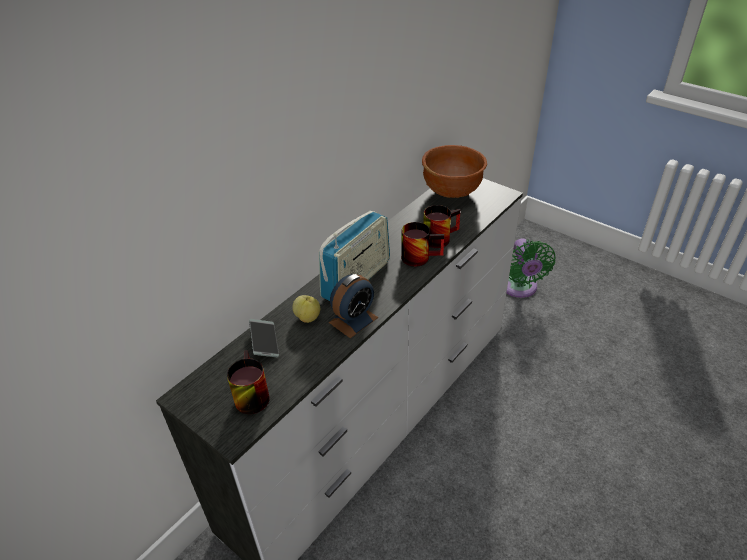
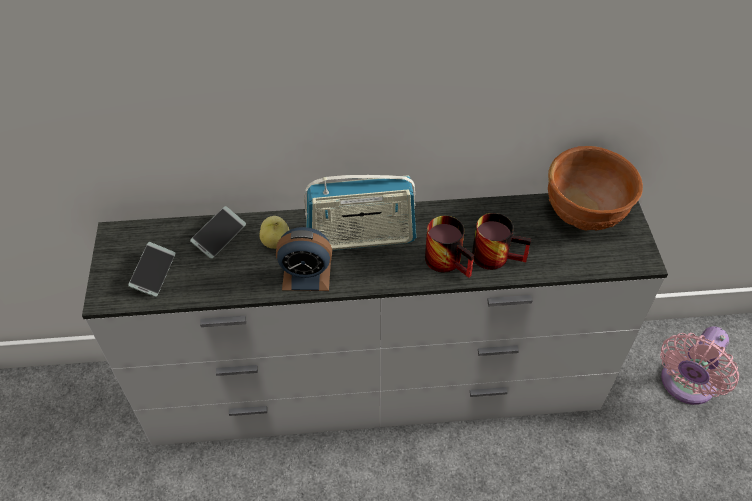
camera: 45 degrees right, 10 degrees up
mug [227,350,270,414] -> phone [128,242,175,297]
green fan [507,238,556,298] -> pink fan [660,326,739,405]

